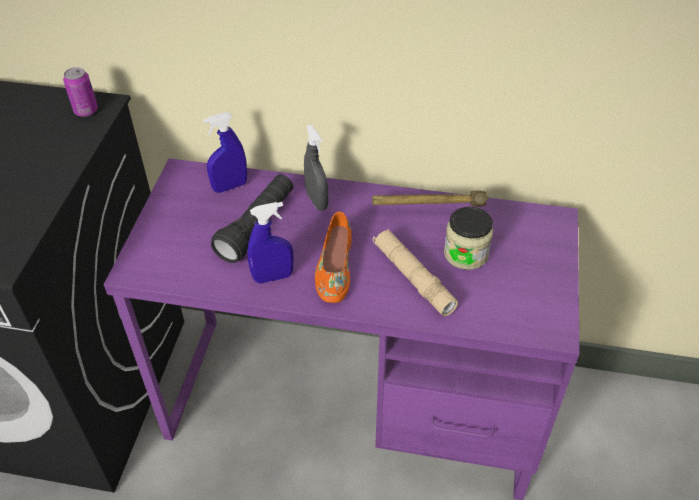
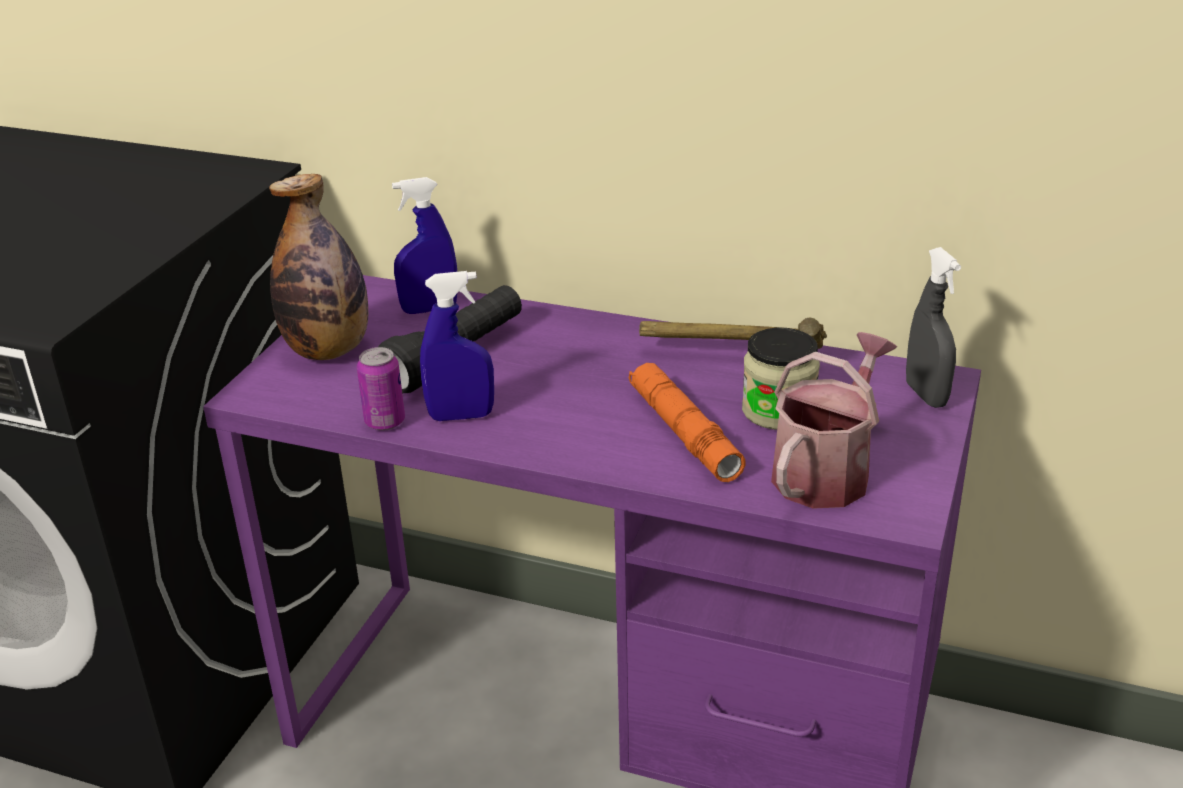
camera: 10 degrees right, 15 degrees down
can [63,67,98,117] -> can moved to [357,347,405,431]
grey spray bottle [304,124,328,211] -> grey spray bottle moved to [906,247,961,408]
orange shoe [315,212,352,303] -> none
beige flashlight [373,229,458,316] -> orange flashlight [629,363,746,482]
none -> bottle [269,174,368,360]
none -> watering can [771,332,897,509]

